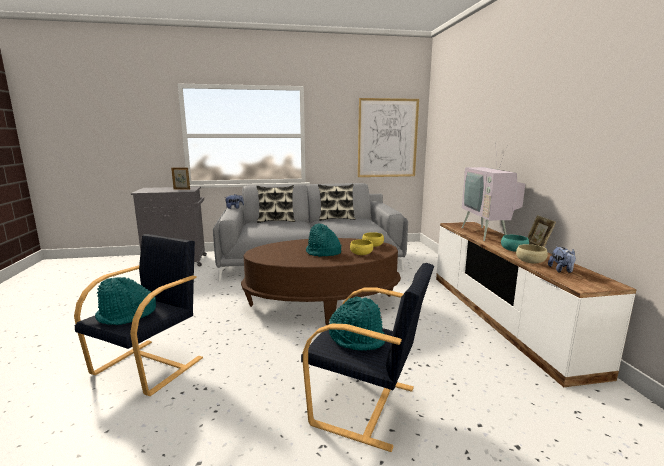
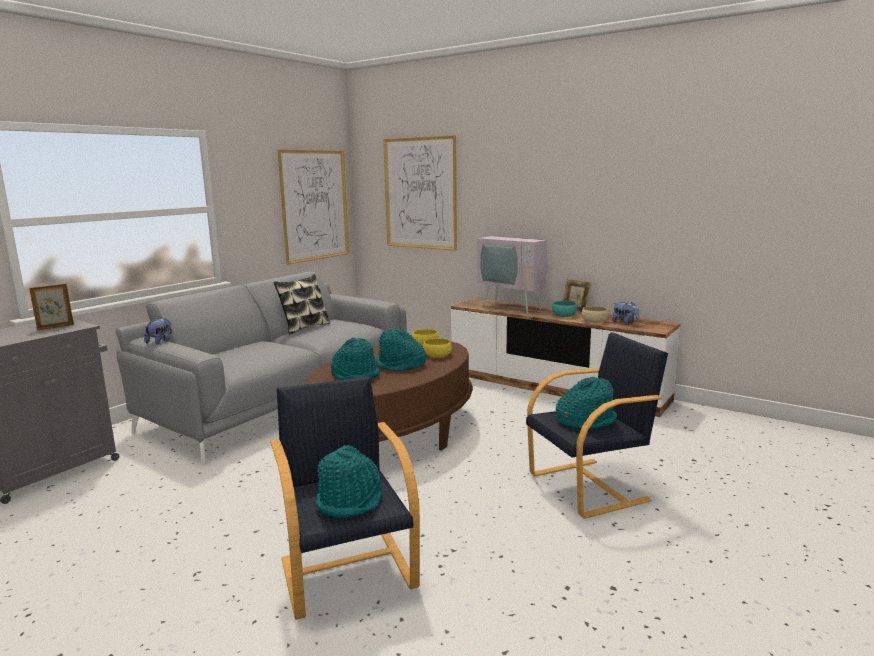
camera: 45 degrees left, 0 degrees up
pillow [257,185,295,223] -> none
none -> turquoise hat [331,338,380,380]
none -> picture [383,135,457,251]

